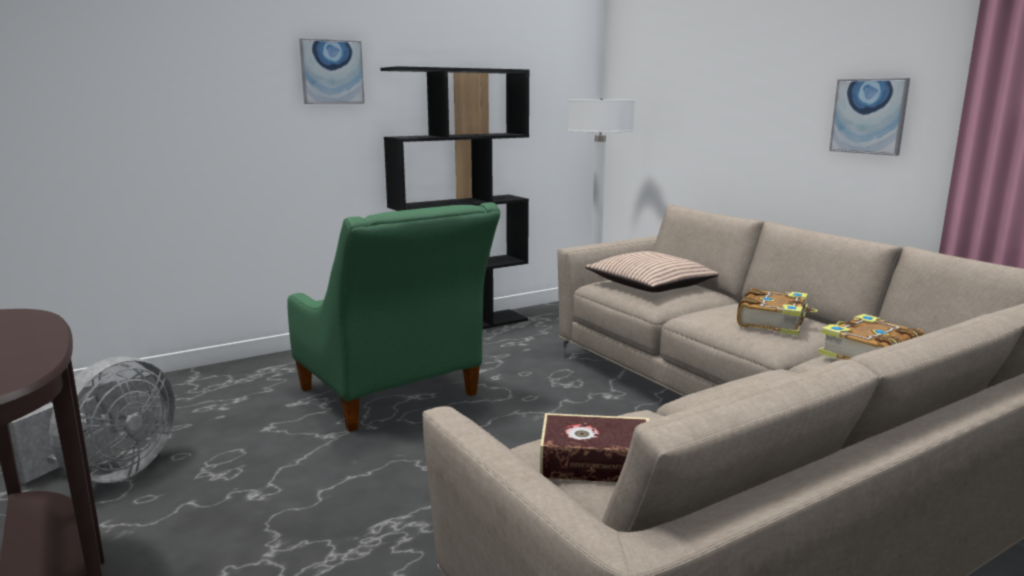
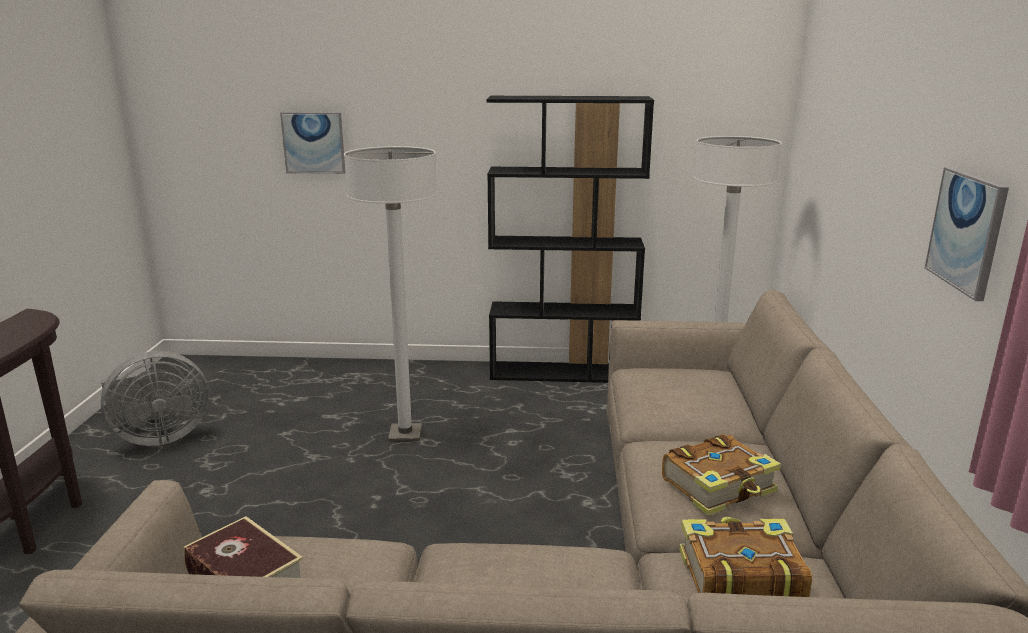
camera: 35 degrees right, 5 degrees up
green armchair [287,202,500,432] -> white floor lamp [344,146,437,442]
picture [299,38,365,104] -> picture moved to [280,112,346,174]
pillow [585,251,719,292] -> none

